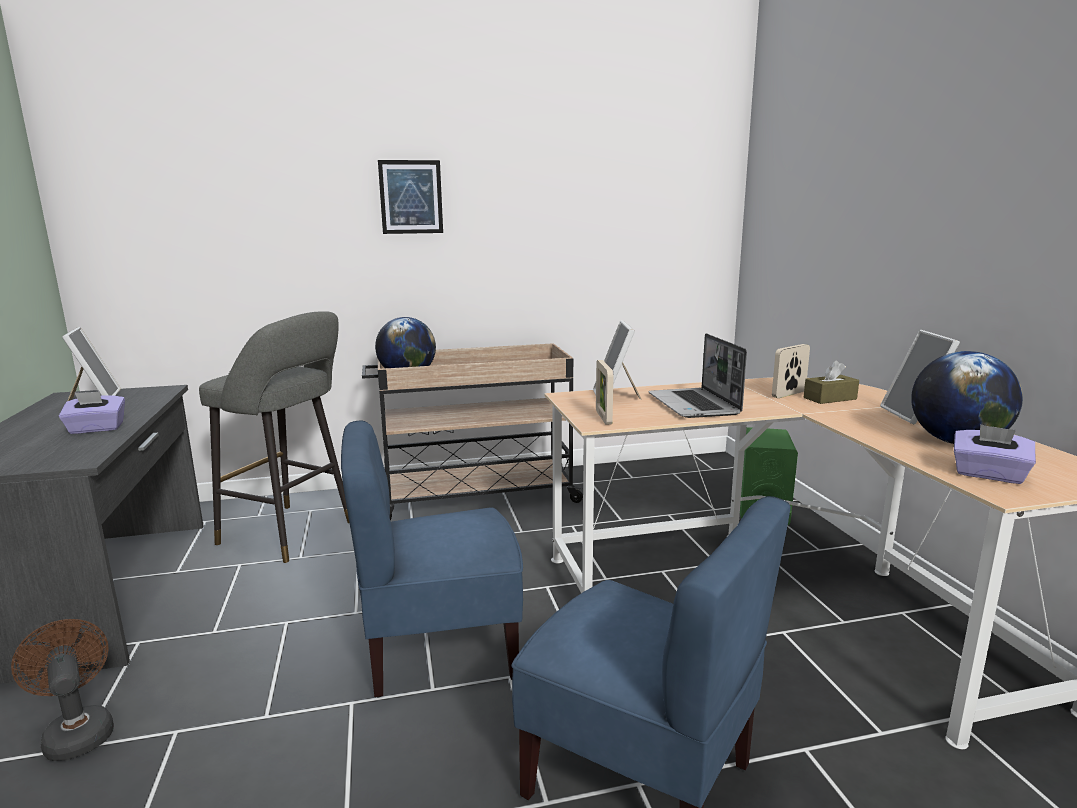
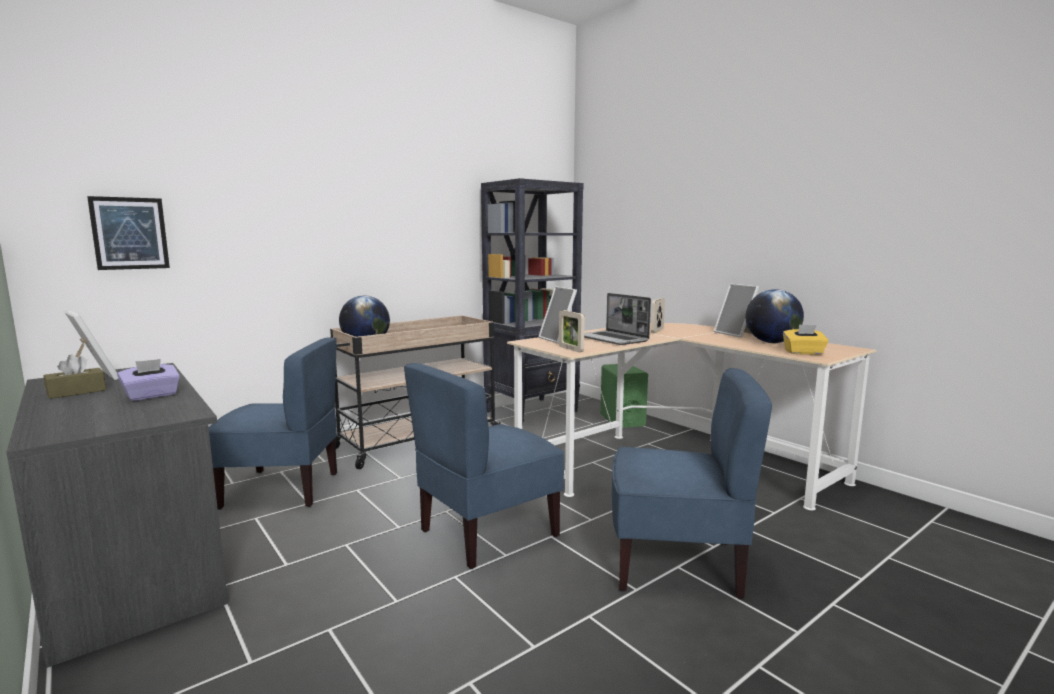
camera: 25 degrees left, 5 degrees down
brown fan [11,619,114,761] -> none
grey stool [199,311,349,563] -> blue chair [209,337,337,510]
picture [378,160,443,234] -> picture moved to [87,196,170,270]
brown tissue box [803,361,859,404] -> brown tissue box moved to [43,355,106,399]
purple tissue box [954,424,1036,484] -> yellow tissue box [783,324,829,355]
none -> black bookcase [481,178,584,426]

